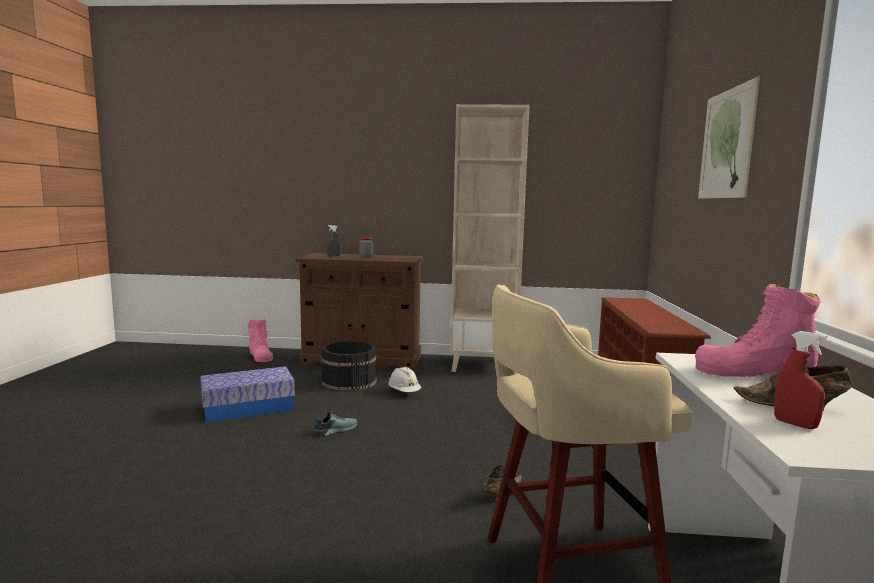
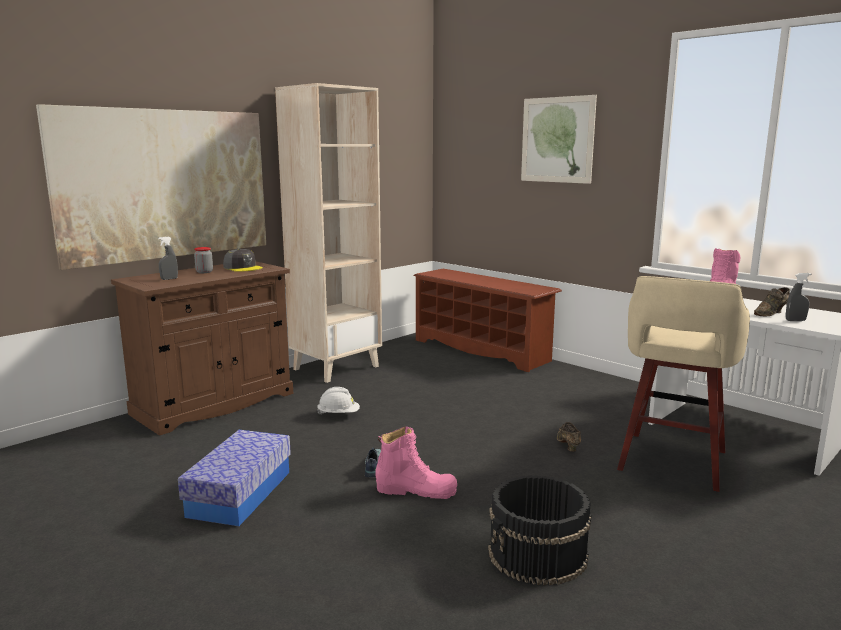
camera: 50 degrees left, 5 degrees up
pink boot [248,319,273,362] -> pink boot moved to [376,426,457,499]
black bucket [320,341,377,391] -> black bucket moved to [488,475,592,585]
red spray bottle [774,331,827,429] -> grey spray bottle [786,273,811,321]
none -> picture [36,104,266,270]
none -> grey cap [223,249,263,272]

